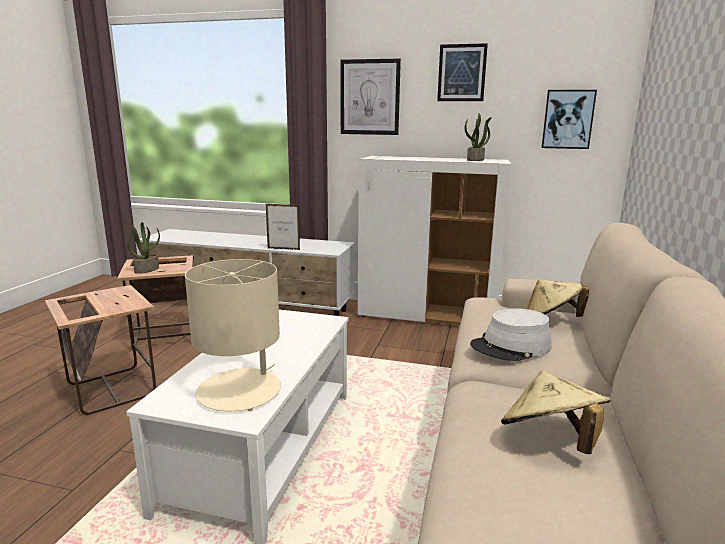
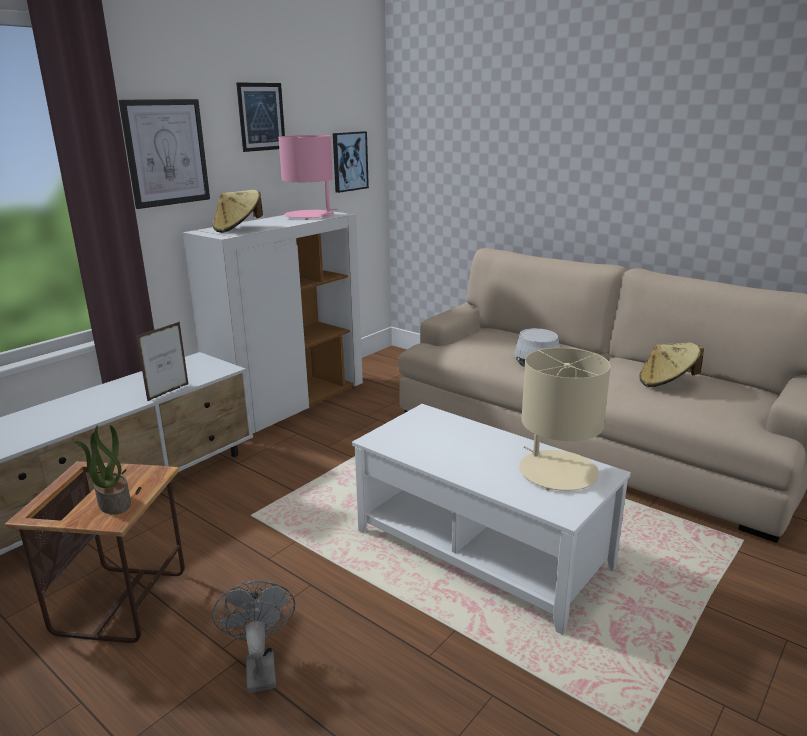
camera: 65 degrees left, 5 degrees up
side table [45,285,156,415] -> grey fan [212,580,295,693]
potted plant [465,113,492,161] -> pink table lamp [278,135,338,220]
beige hat [526,280,589,317] -> beige hat moved to [212,190,263,233]

